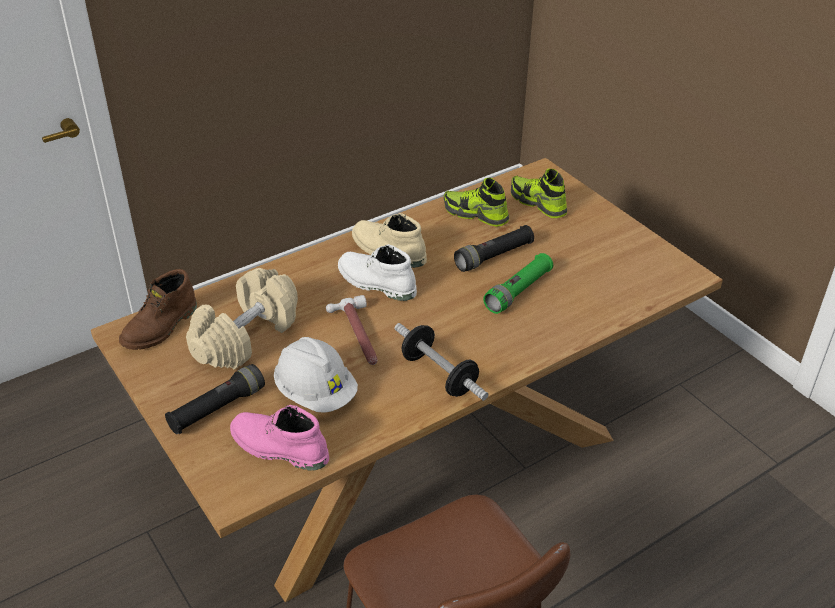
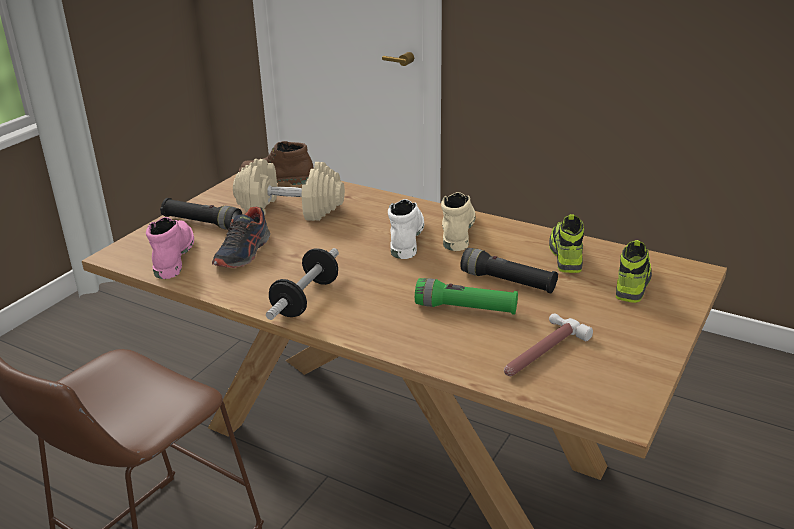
camera: 65 degrees right, 10 degrees down
white hard hat [274,337,358,413] -> shoe [212,207,270,268]
hammer [326,295,378,365] -> hammer moved to [504,313,593,376]

